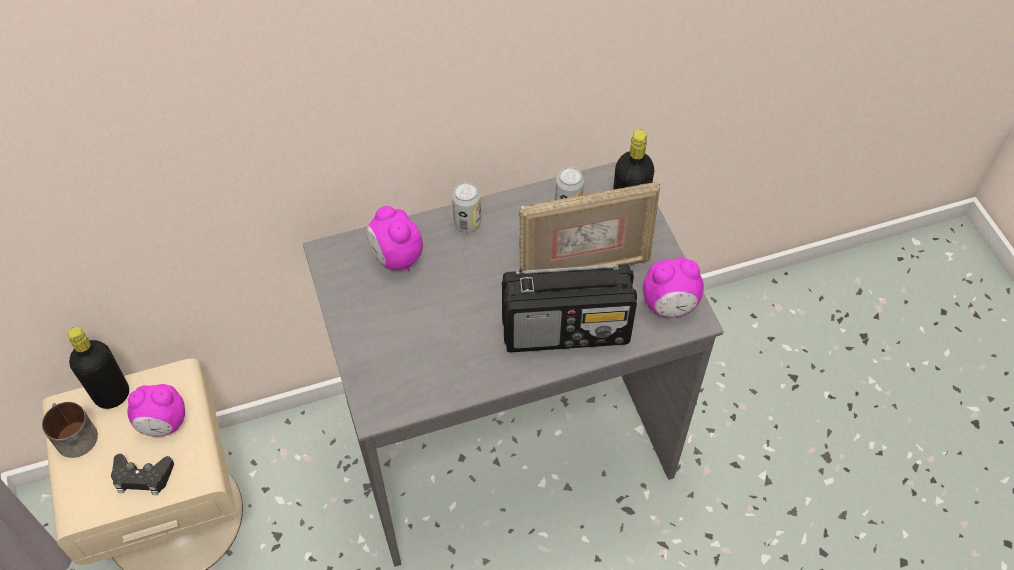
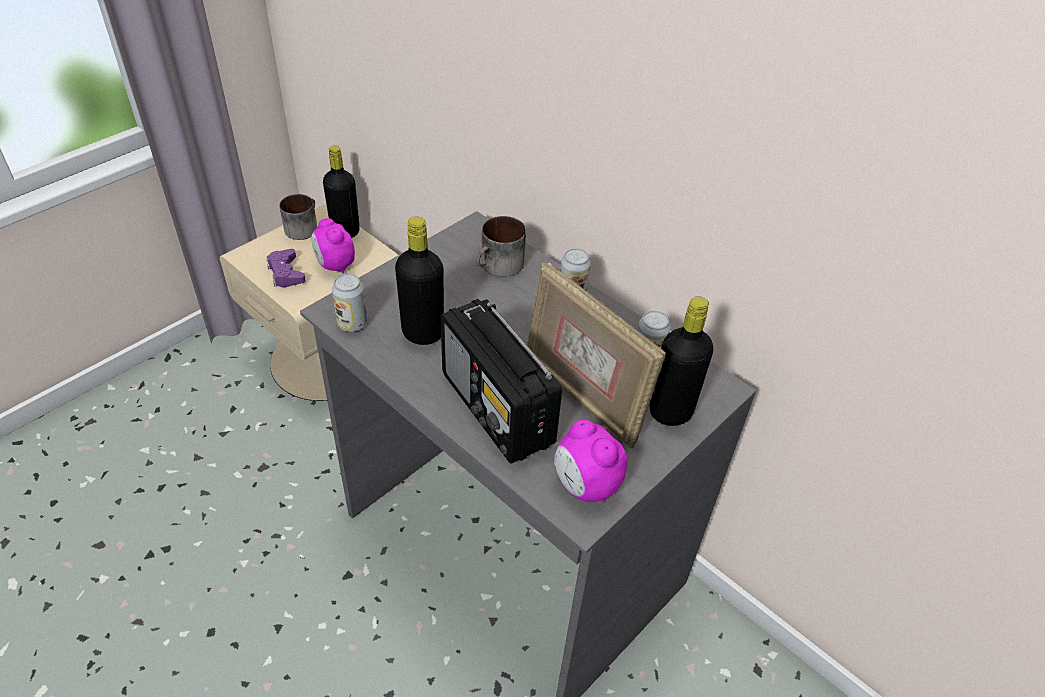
camera: 60 degrees right, 10 degrees down
black game controller [111,454,174,495] -> purple game controller [266,249,306,287]
alarm clock [367,206,423,271] -> mug [476,216,526,277]
none -> can [332,274,367,332]
none -> black bottle [395,217,444,345]

